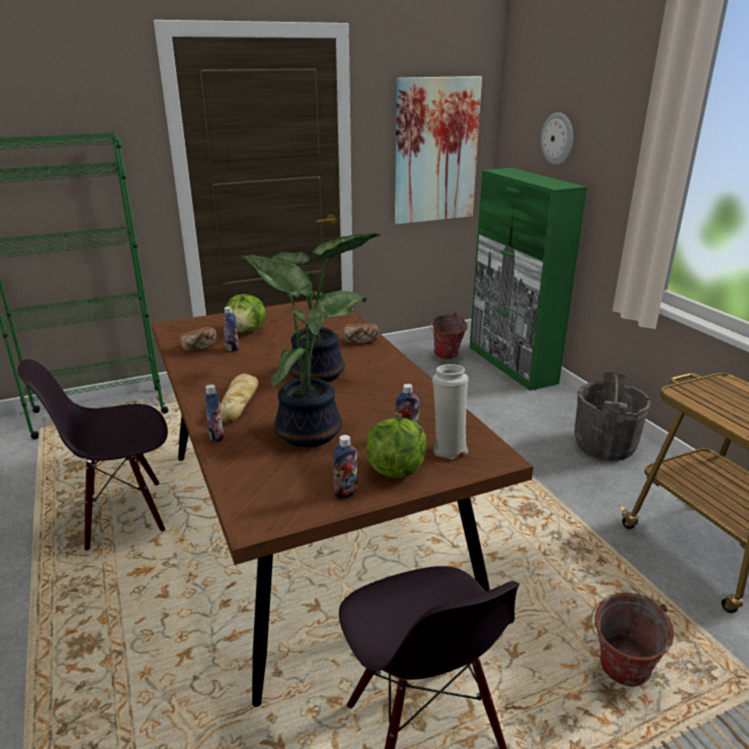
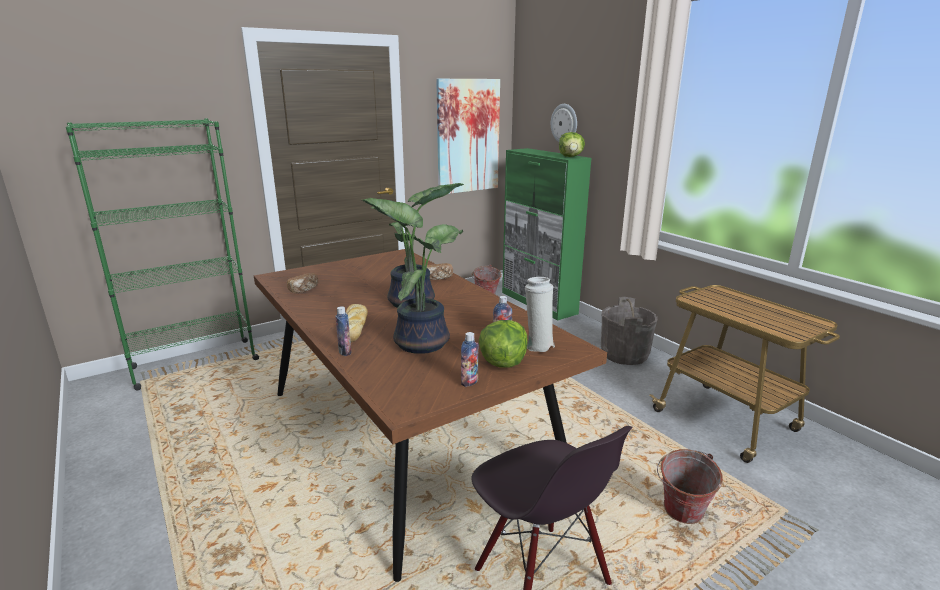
camera: 10 degrees left, 5 degrees down
black chair [17,359,168,551] -> none
bottle [222,306,239,352] -> none
lettuce [226,294,266,333] -> lettuce moved to [559,132,585,157]

